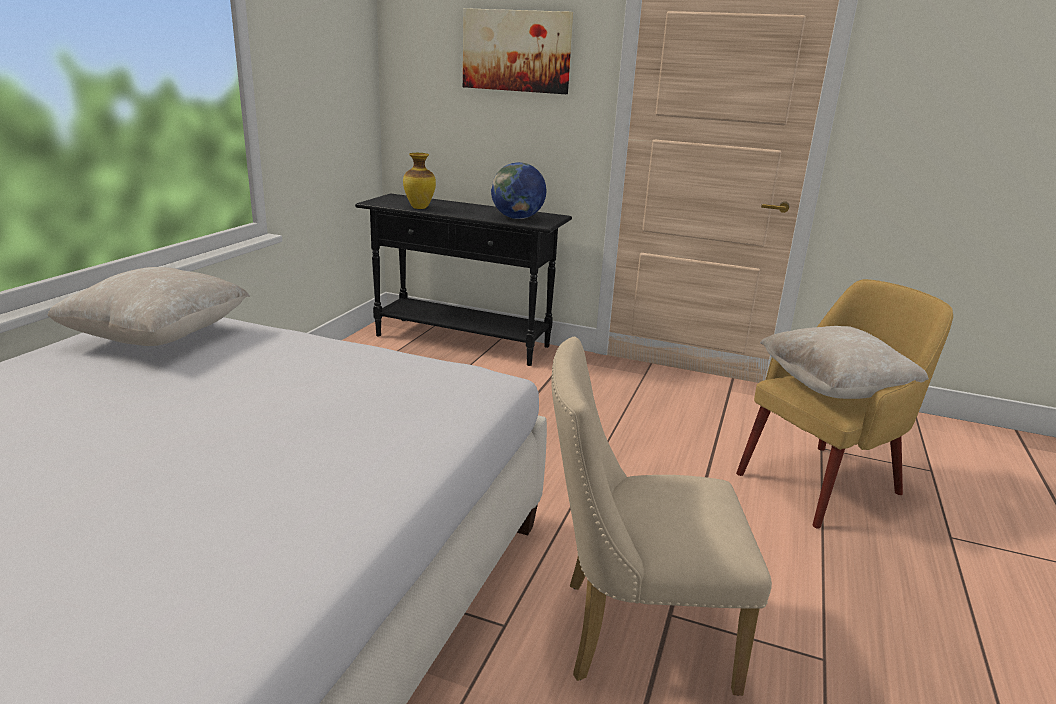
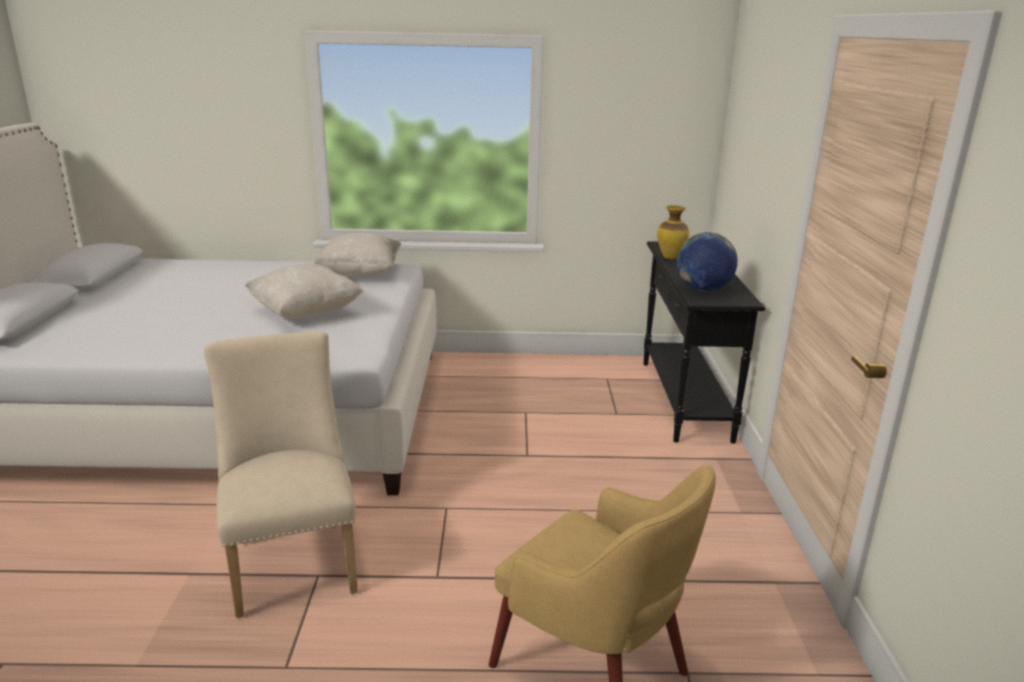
camera: 70 degrees right, 0 degrees up
picture [463,8,573,94] -> none
beige pillow [760,326,929,399] -> beige pillow moved to [245,263,364,319]

